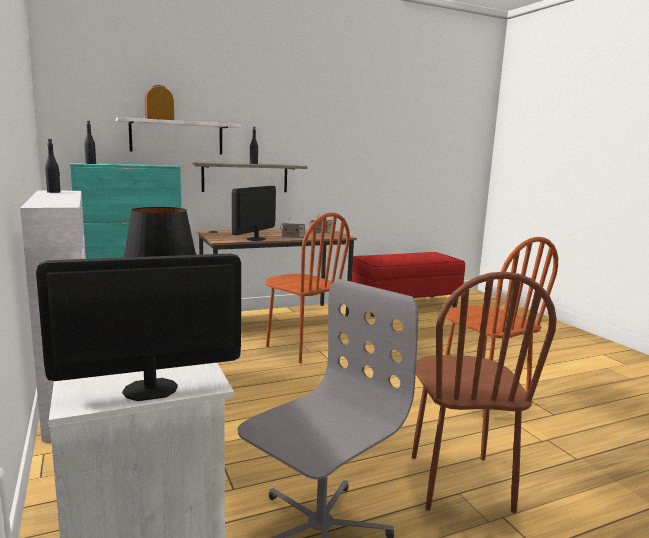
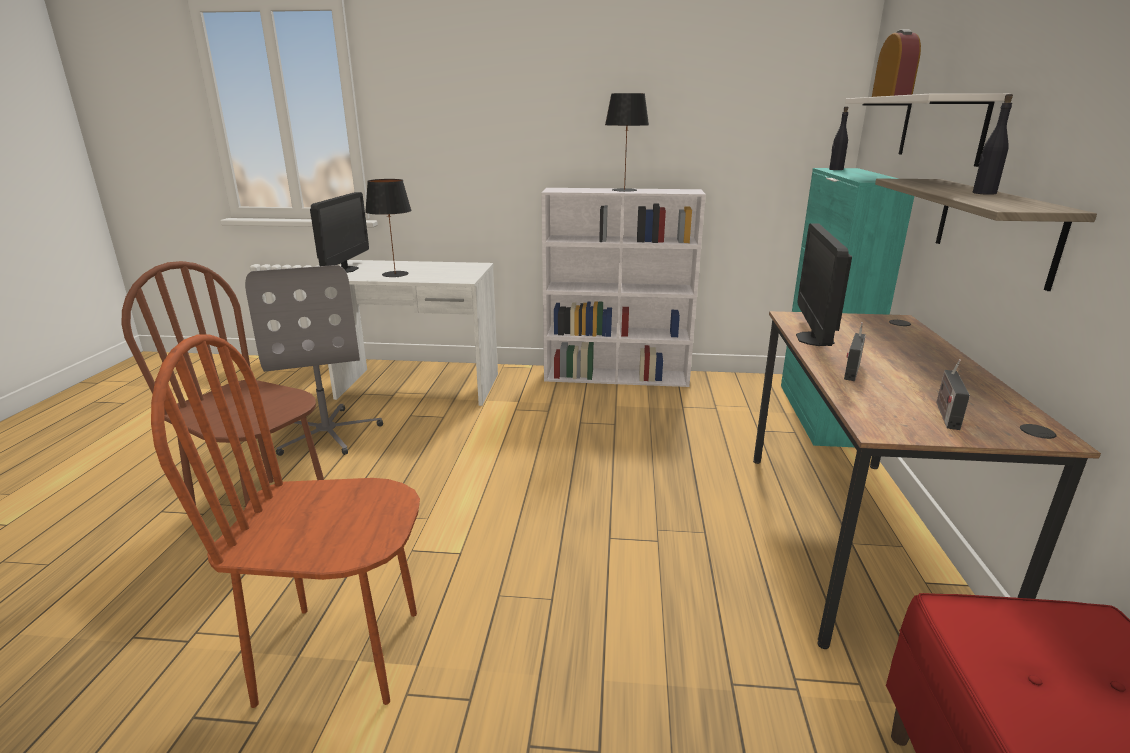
camera: 120 degrees right, 10 degrees up
black bottle [45,139,61,193] -> none
monitor [232,186,276,241] -> monitor turned 135 degrees counterclockwise [796,223,852,346]
brown chair [265,212,350,363] -> none
none -> black table lamp [605,93,649,192]

